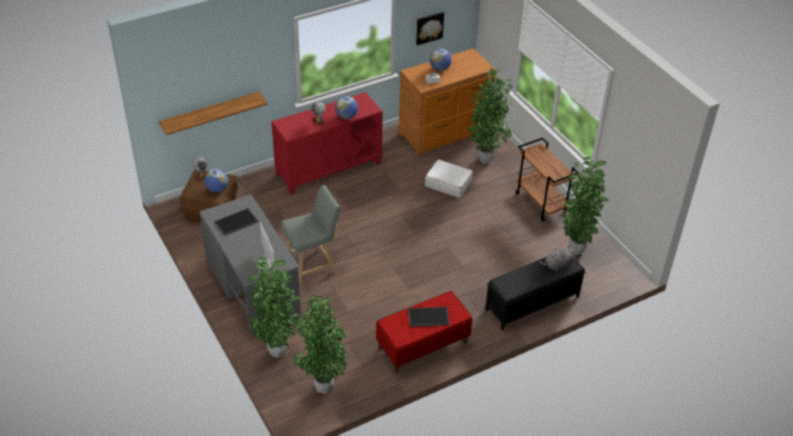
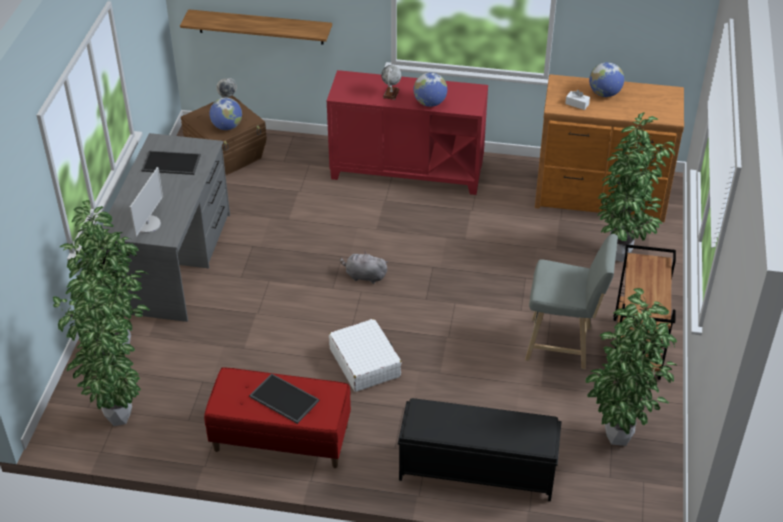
camera: 40 degrees right, 0 degrees up
grey stool [281,185,340,286] -> grey stool moved to [525,234,618,369]
picture [416,12,444,45] -> none
white suitcase [425,159,473,198] -> white suitcase moved to [329,319,402,392]
grey plush toy [539,248,575,272] -> grey plush toy moved to [340,251,388,284]

